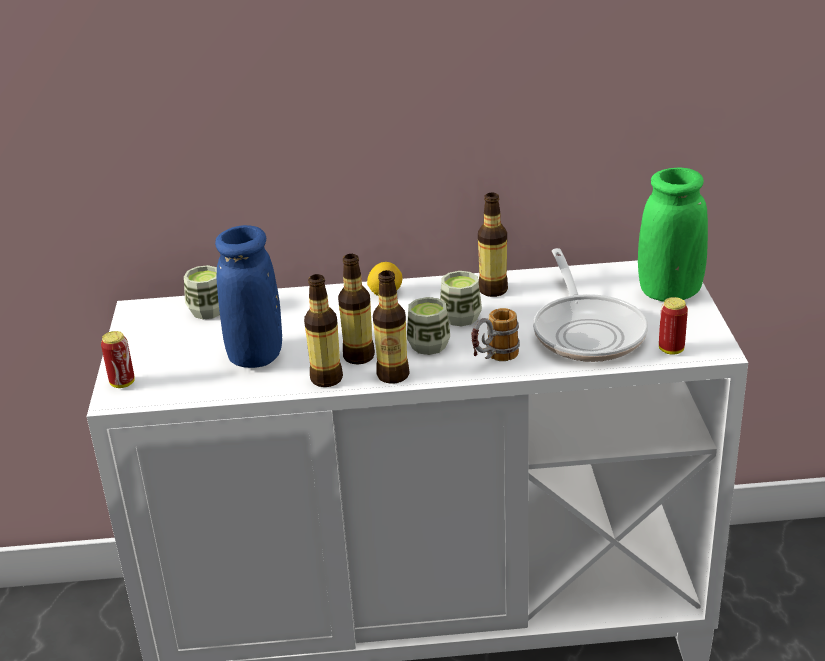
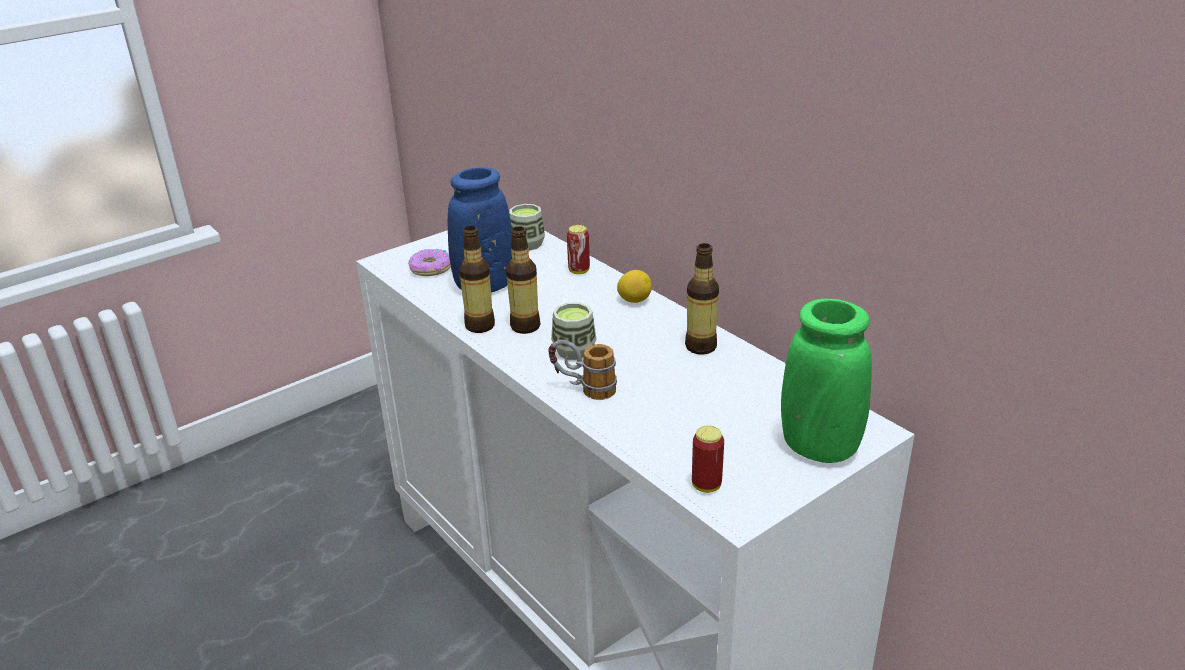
camera: 55 degrees right, 0 degrees up
can [101,331,135,388] -> can moved to [567,225,590,274]
bottle [373,270,409,384] -> none
cup [440,271,482,326] -> none
frying pan [533,248,648,362] -> none
none -> donut [408,248,451,276]

